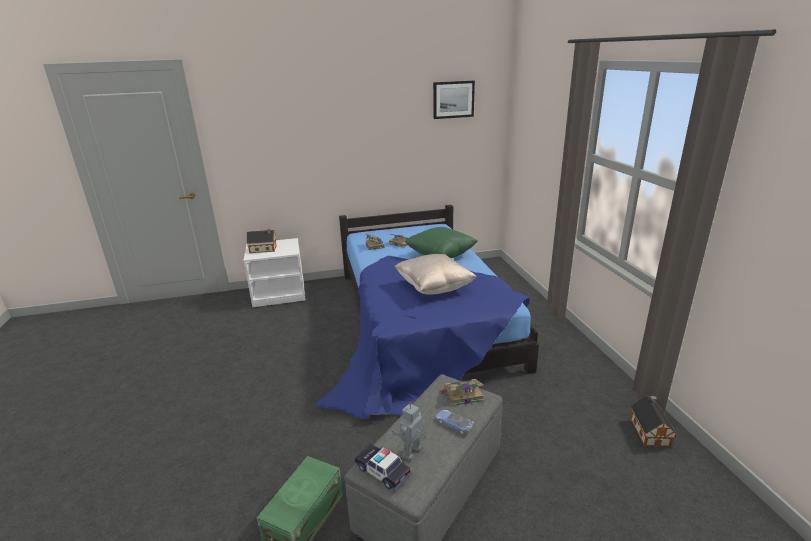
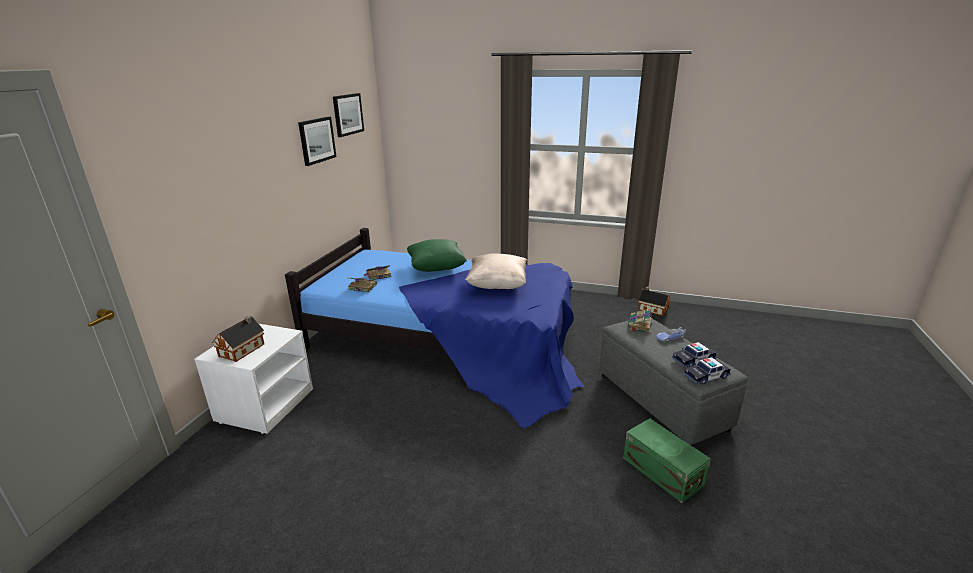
camera: 60 degrees left, 0 degrees up
toy robot [392,402,426,461] -> toy car [672,342,716,367]
none -> picture [298,117,337,166]

